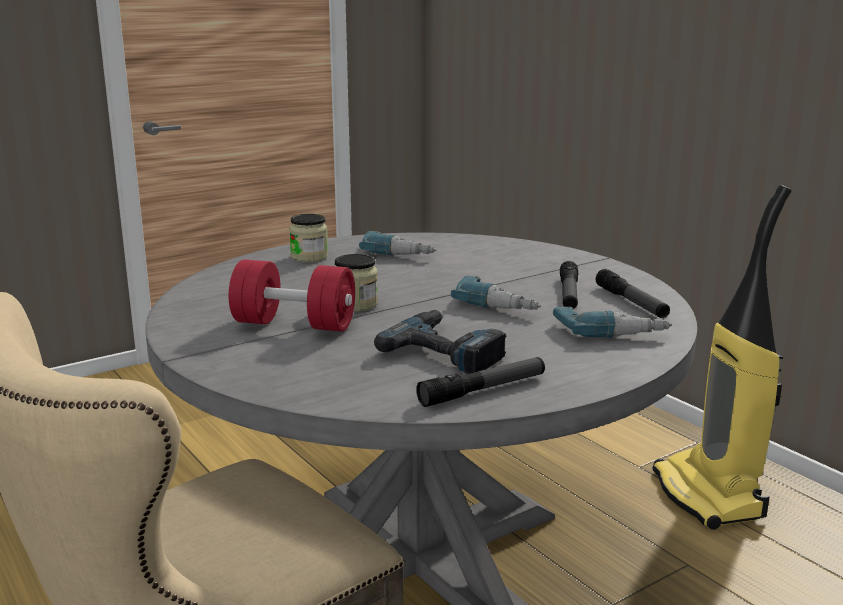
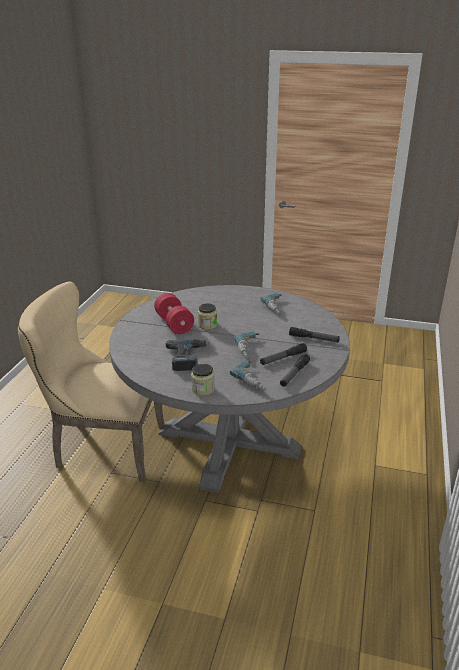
camera: 50 degrees right, 10 degrees up
jar [289,214,329,262] -> jar moved to [191,364,214,396]
flashlight [416,357,545,407] -> flashlight moved to [289,327,340,342]
vacuum cleaner [653,185,792,530] -> none

